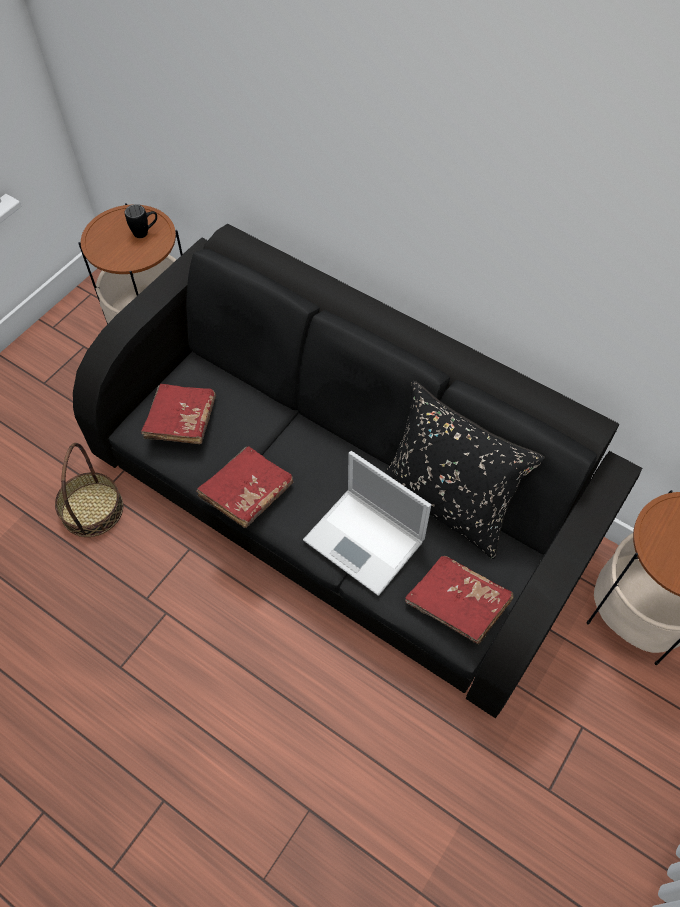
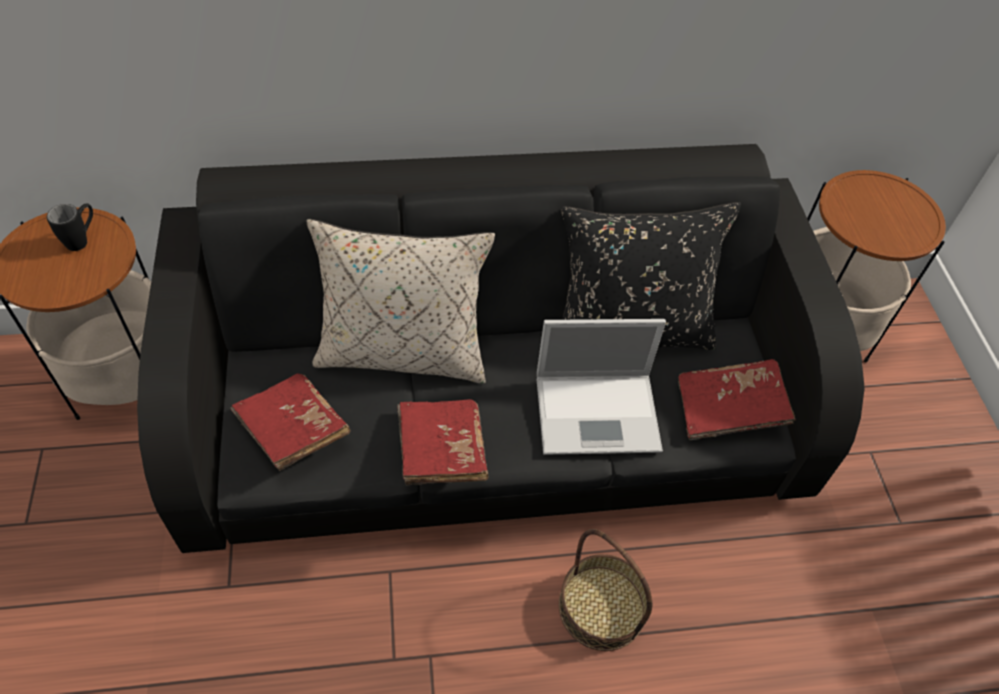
camera: 45 degrees left, 5 degrees down
basket [55,443,123,537] -> basket moved to [559,529,652,651]
none -> beige pillow [307,219,495,383]

